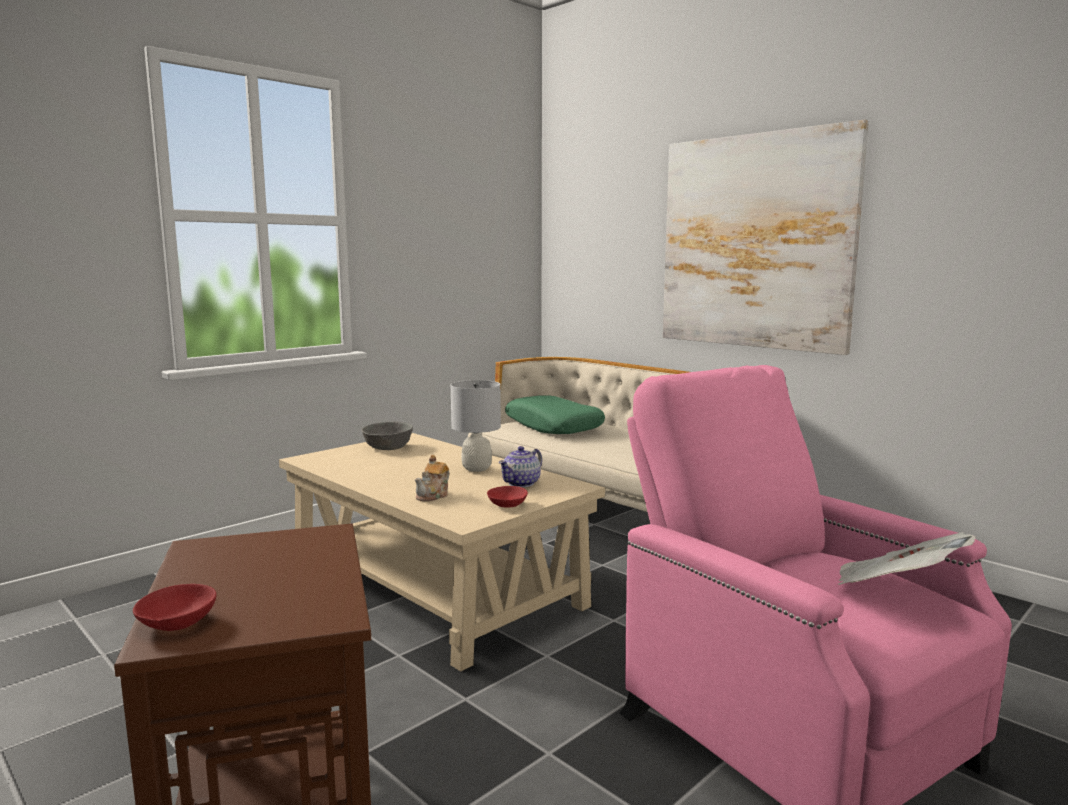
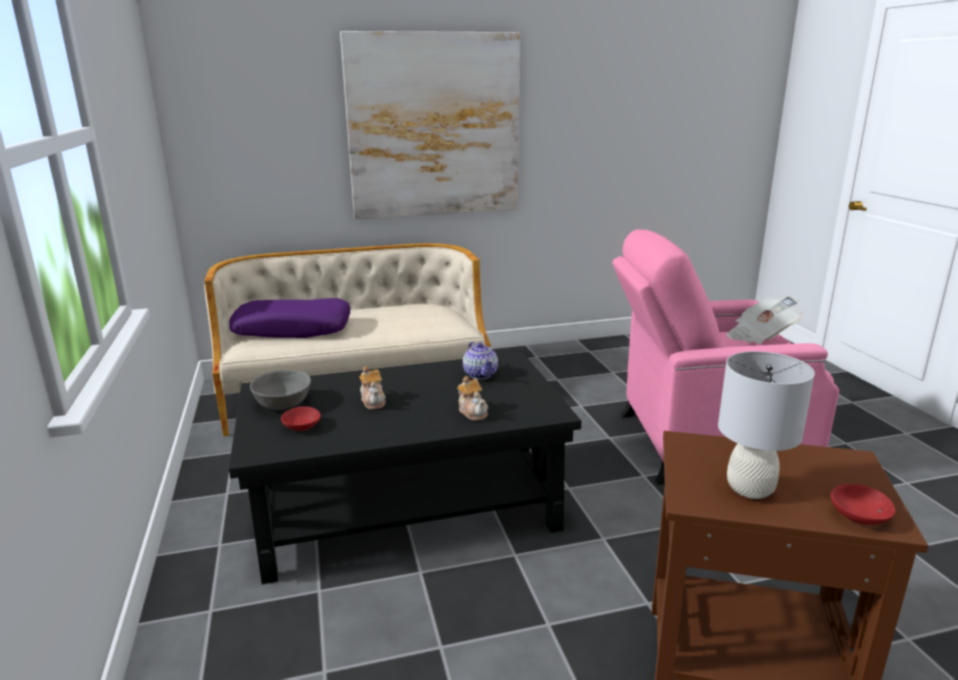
camera: 60 degrees left, 10 degrees up
beige coffee table [279,433,605,671] -> black coffee table [229,352,581,584]
grey table lamp [451,380,501,472] -> grey table lamp moved to [718,351,815,499]
red bowl [487,486,528,507] -> red bowl moved to [281,407,321,431]
green pillow [505,396,605,434] -> purple pillow [229,298,350,338]
none -> teapot [359,366,386,410]

